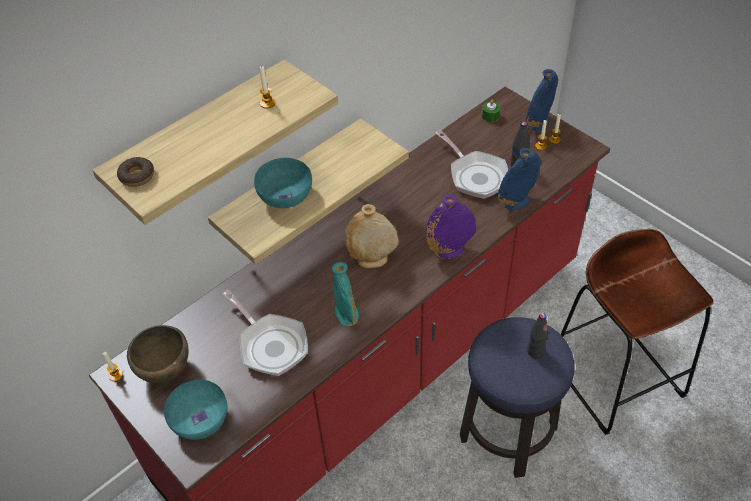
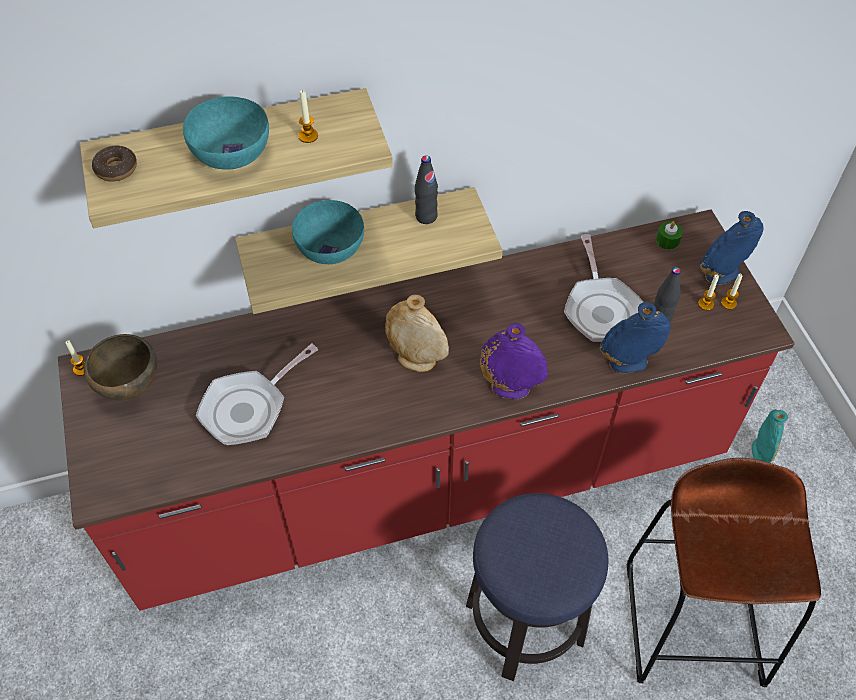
camera: 25 degrees right, 5 degrees up
turquoise bowl [164,380,227,440] -> turquoise bowl moved to [183,96,269,170]
frying pan [222,290,308,376] -> frying pan turned 60 degrees clockwise [196,344,318,445]
turquoise vase [332,262,359,327] -> turquoise vase moved to [752,409,788,463]
black bottle [527,313,548,358] -> black bottle moved to [415,155,438,224]

